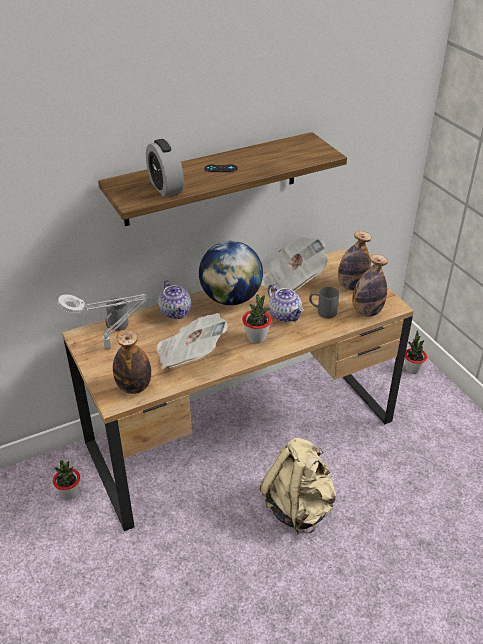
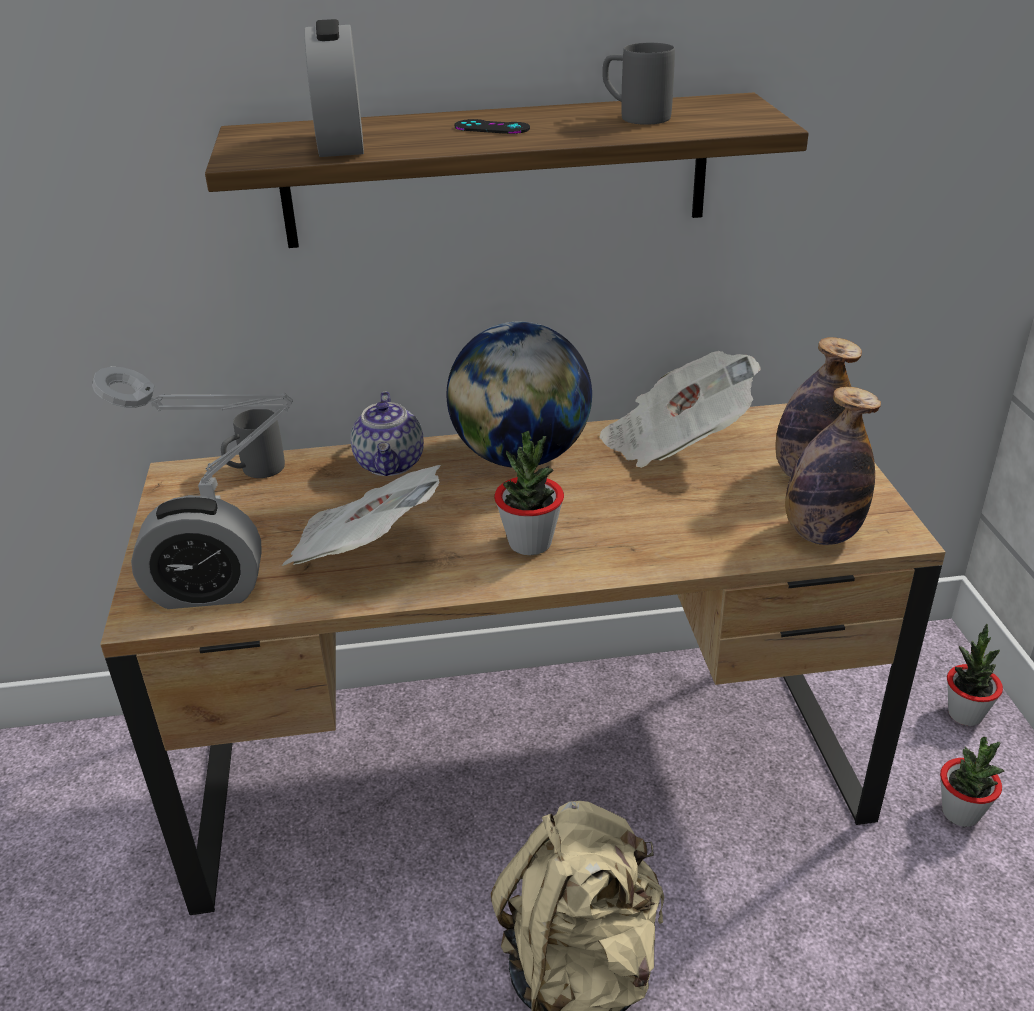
camera: 20 degrees right, 5 degrees down
potted plant [53,460,80,500] -> potted plant moved to [940,737,1005,827]
bottle [113,329,151,394] -> alarm clock [131,495,262,609]
teapot [268,284,304,322] -> none
grey mug [309,287,339,319] -> grey mug moved to [602,43,675,125]

